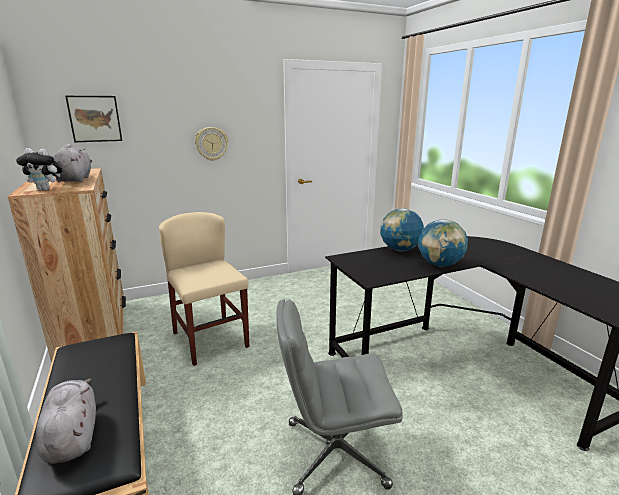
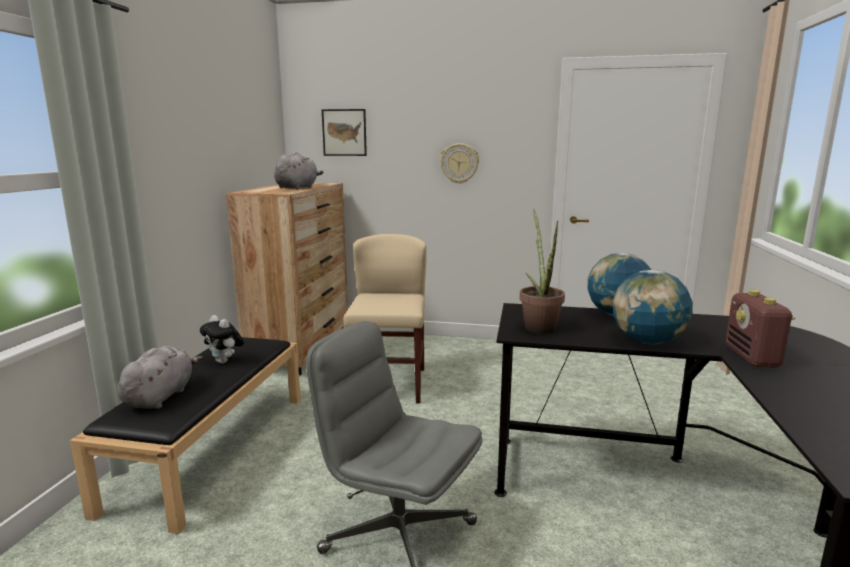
camera: 35 degrees right, 5 degrees down
plush toy [16,148,63,190] -> plush toy moved to [200,315,244,364]
none -> potted plant [520,209,565,334]
none -> radio [725,290,796,368]

